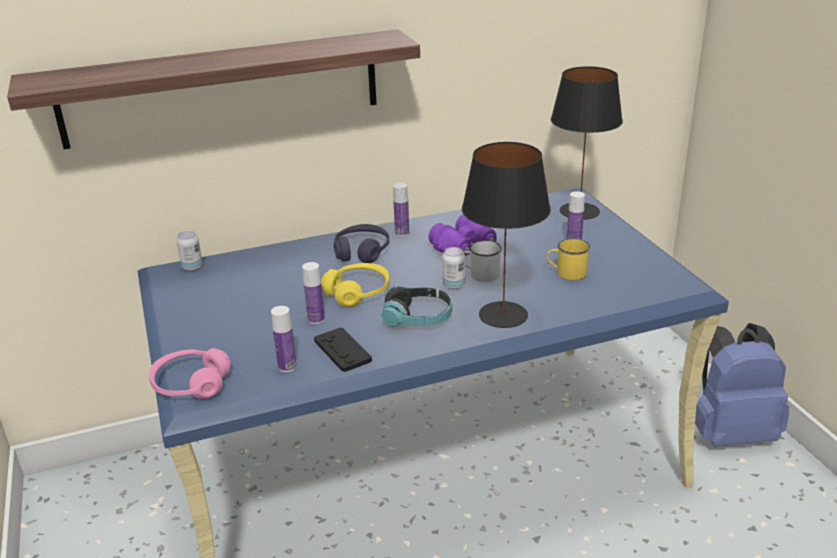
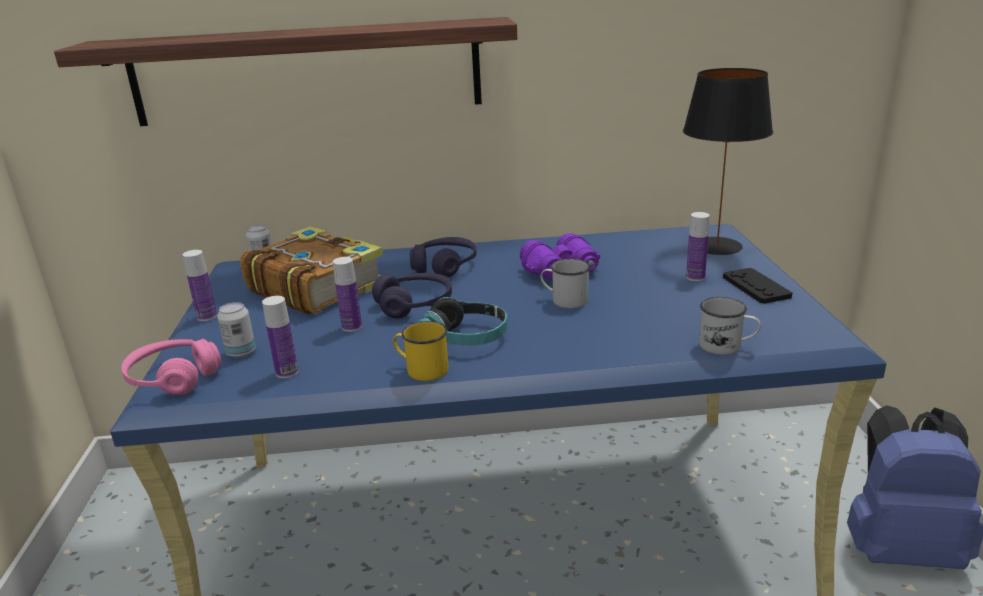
camera: 15 degrees right, 5 degrees down
black game controller [314,327,372,372] -> black game controller moved to [723,268,792,304]
yellow headphones [321,263,389,307] -> purple headphones [372,273,452,319]
bottle [393,183,409,236] -> bottle moved to [183,250,217,321]
can [442,247,465,289] -> can moved to [217,302,256,358]
black table lamp [462,142,551,328] -> none
yellow mug [547,238,590,280] -> yellow mug moved to [393,321,449,381]
none -> book [240,226,383,314]
none -> white mug [699,297,761,355]

